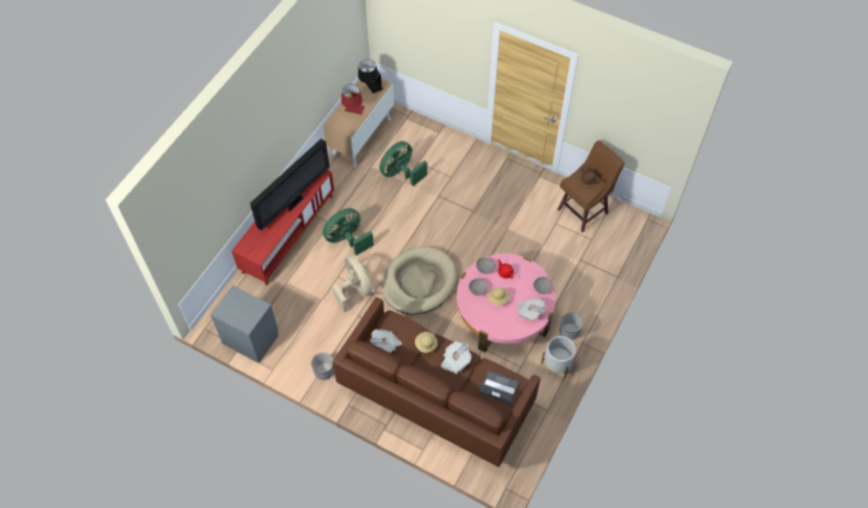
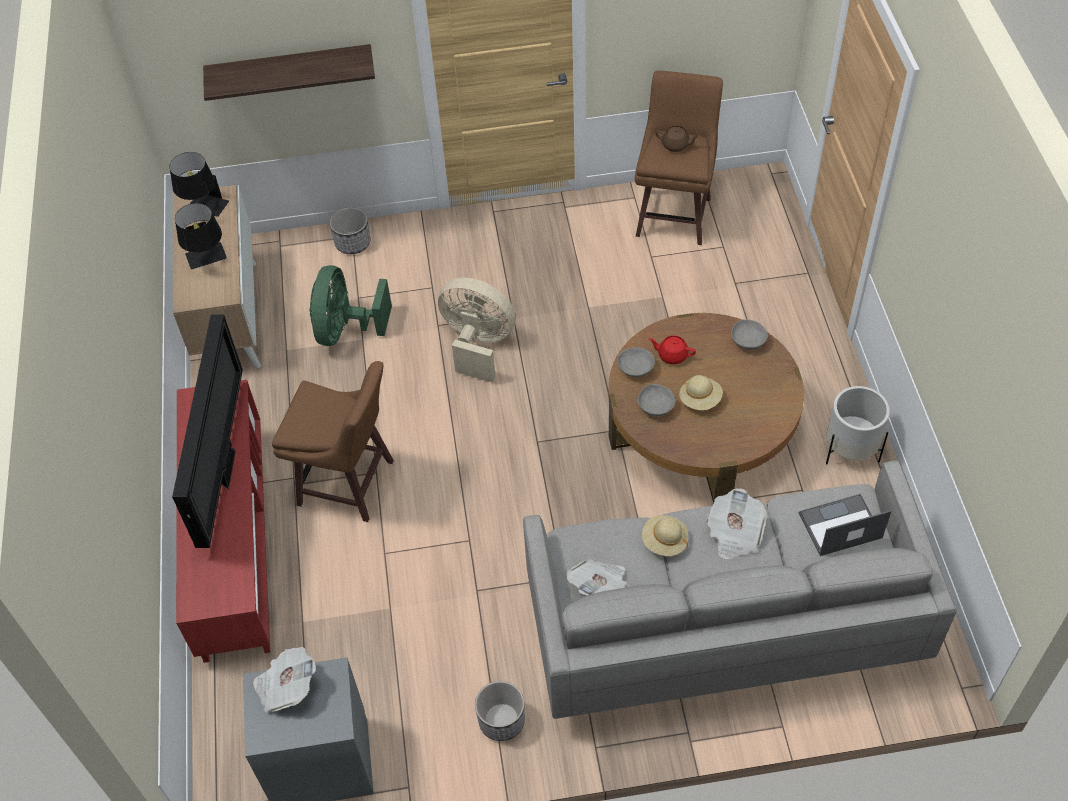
camera: 35 degrees left, 5 degrees down
green fan [323,208,374,256] -> brown stool [272,361,394,522]
beige fan [332,255,372,313] -> beige fan moved to [438,278,516,383]
brown sofa [332,297,540,467] -> grey sofa [523,461,957,719]
red table lamp [341,84,365,115] -> black table lamp [175,203,227,270]
beige dog bed [382,246,457,315] -> none
pink coffee table [457,253,556,353] -> brown coffee table [609,313,804,503]
newspaper [517,298,546,320] -> newspaper moved to [253,647,316,713]
planter [560,313,583,340] -> planter moved to [329,207,371,254]
none -> shelf [203,44,375,101]

